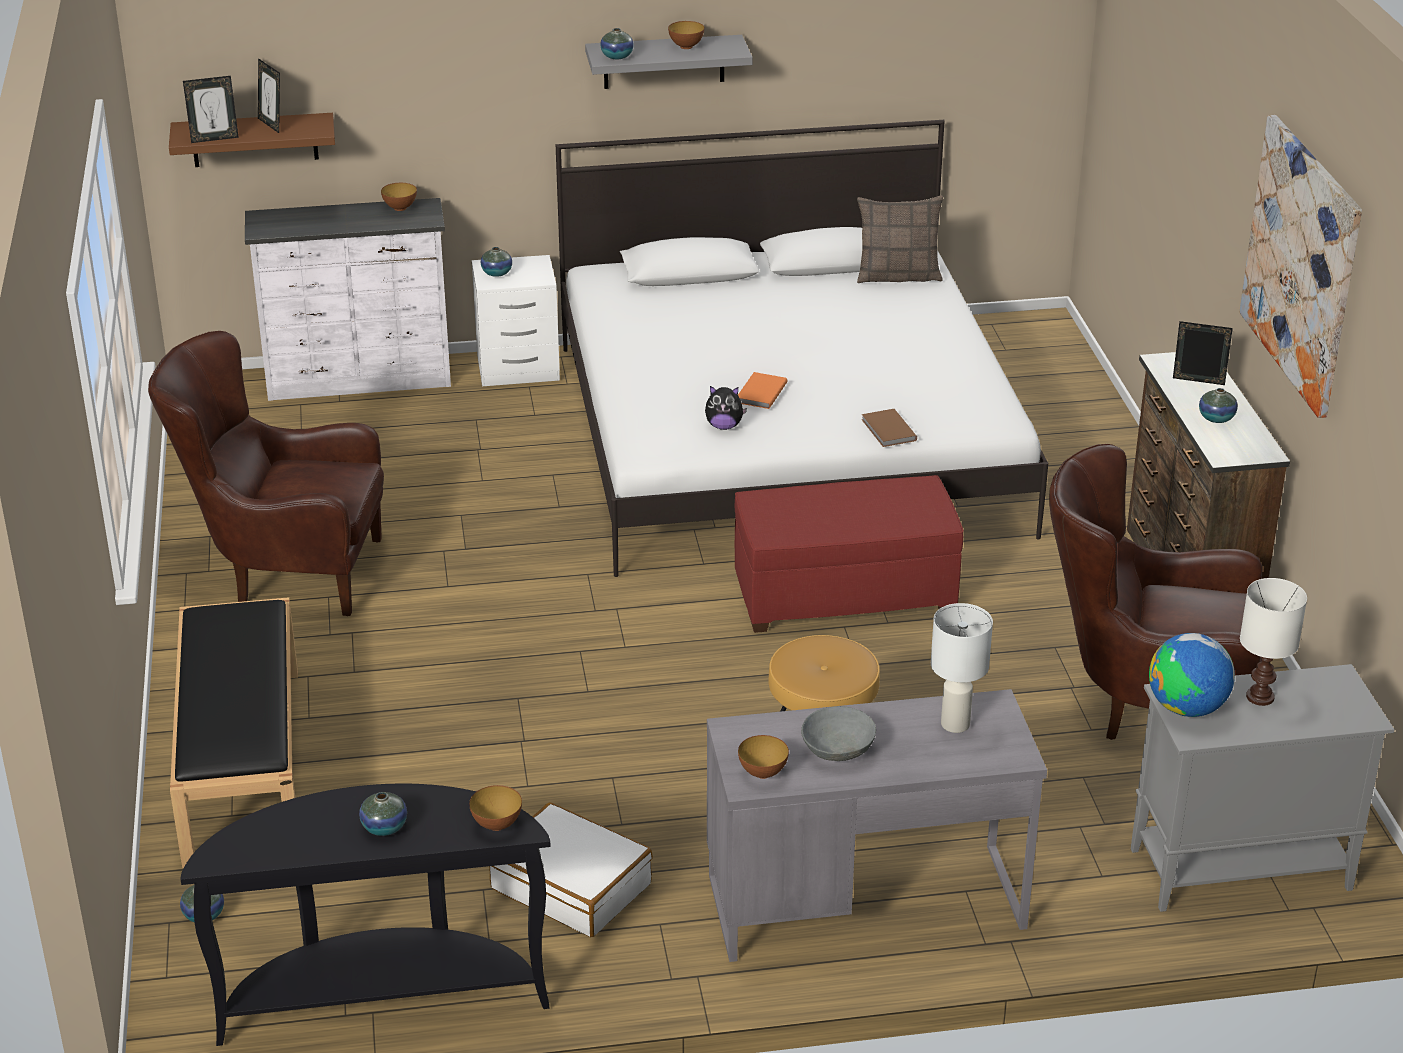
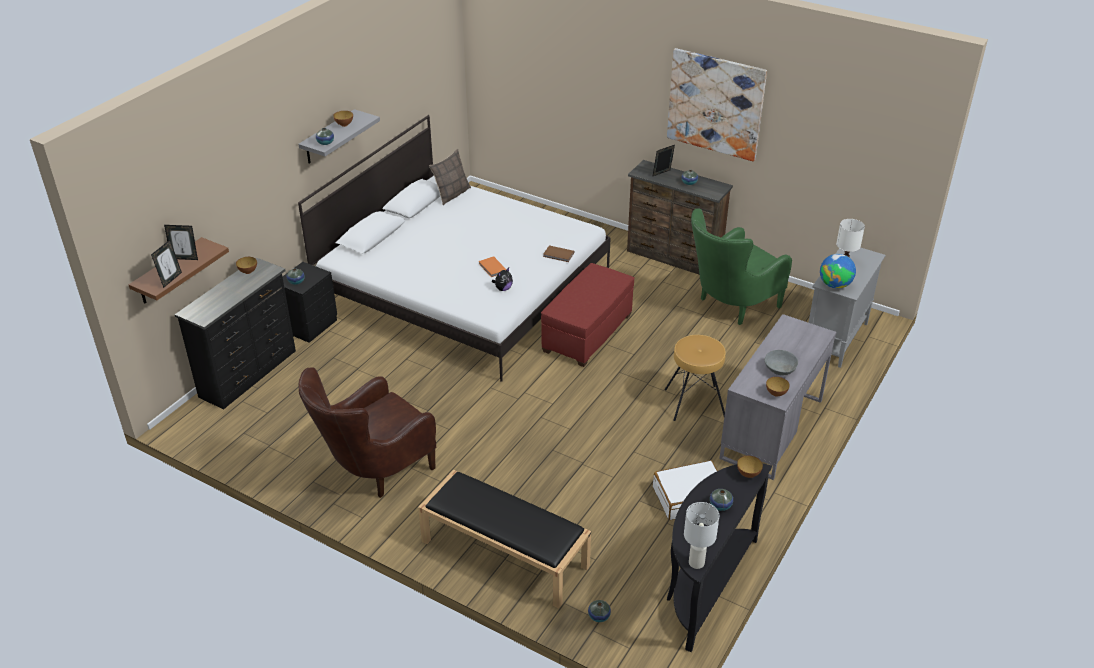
camera: 50 degrees left, 5 degrees up
white dresser [245,198,451,401] -> black dresser [175,257,296,409]
white nightstand [472,255,560,386] -> black nightstand [282,262,337,343]
white table lamp [931,603,993,733] -> white table lamp moved to [684,502,719,569]
brown armchair [1049,444,1262,740] -> green armchair [691,208,792,325]

